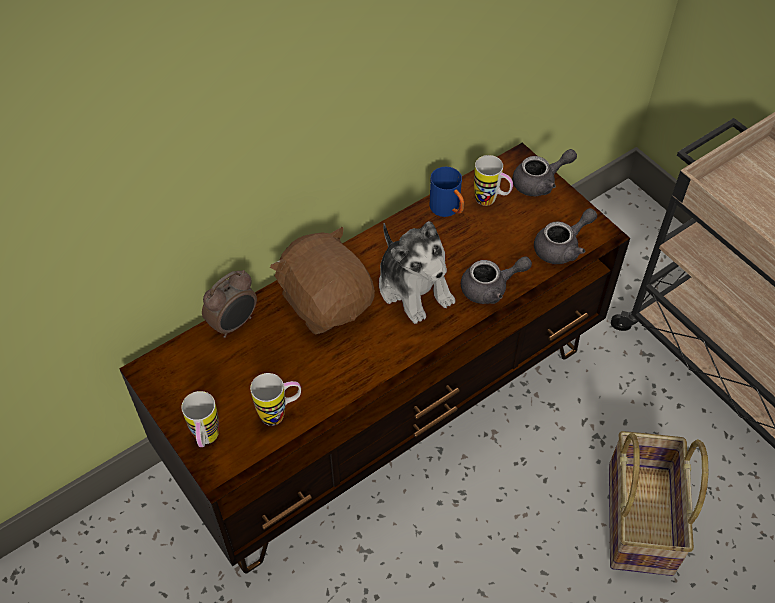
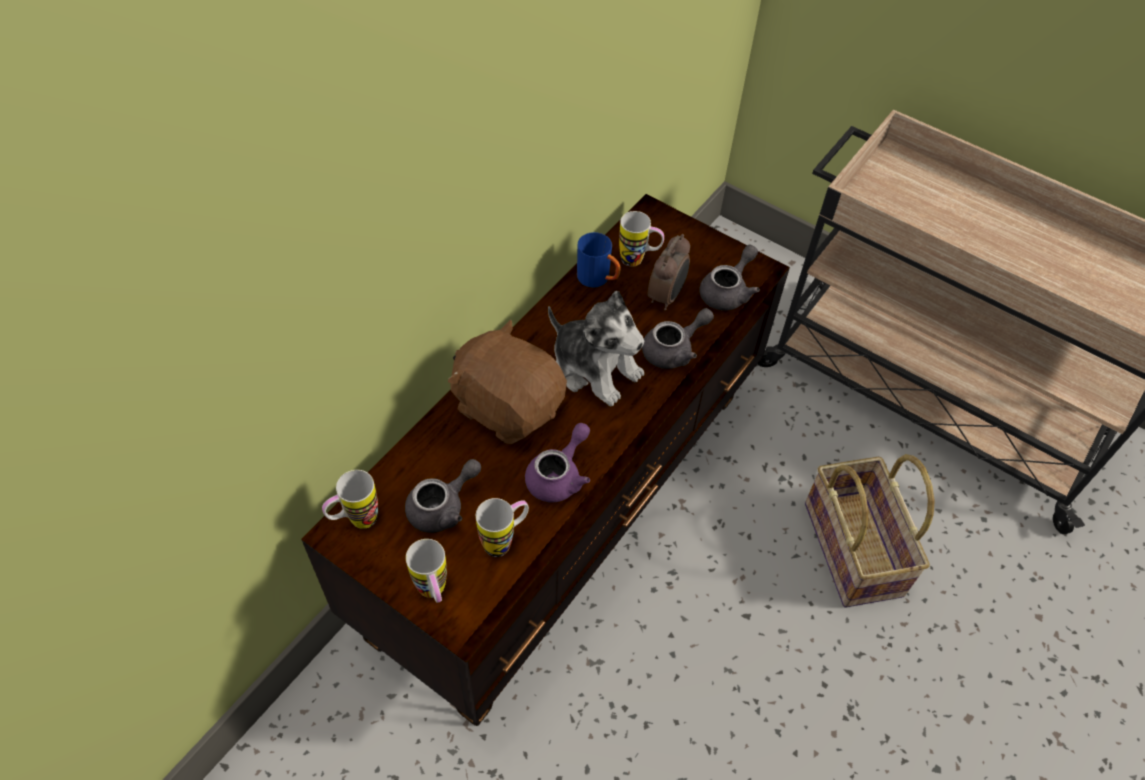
camera: 20 degrees left, 0 degrees up
alarm clock [202,270,257,338] -> alarm clock moved to [648,234,690,310]
grey teapot [512,149,577,196] -> grey teapot moved to [405,459,481,533]
none -> mug [322,470,378,529]
none -> purple teapot [525,423,590,503]

